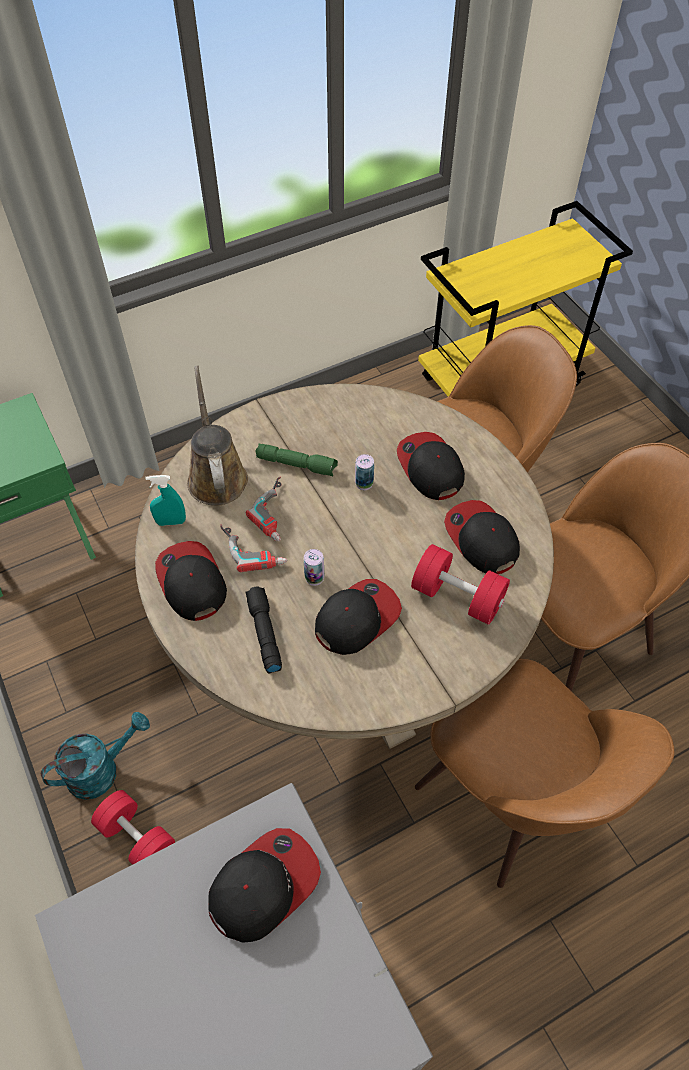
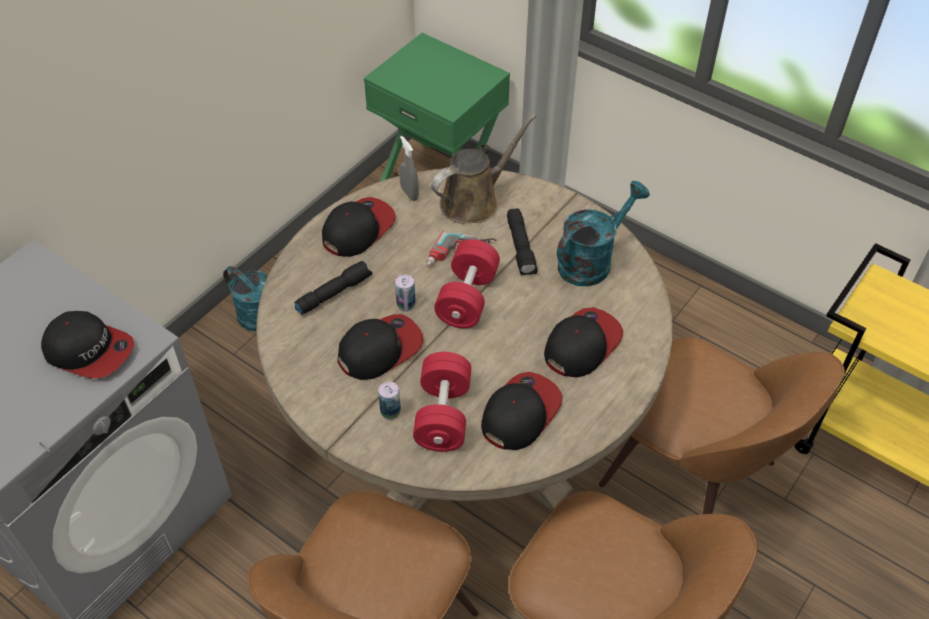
camera: 65 degrees right, 5 degrees down
red dumbbell [91,790,175,865] -> red dumbbell moved to [434,239,500,328]
turquoise spray bottle [145,475,186,526] -> grey spray bottle [399,136,419,201]
power drill [220,524,288,572] -> none
green flashlight [255,444,338,476] -> black flashlight [507,208,538,276]
cap [315,579,402,655] -> cap turned 60 degrees counterclockwise [338,314,423,380]
can [355,454,374,490] -> can moved to [378,381,401,420]
none -> turquoise watering can [557,181,650,286]

